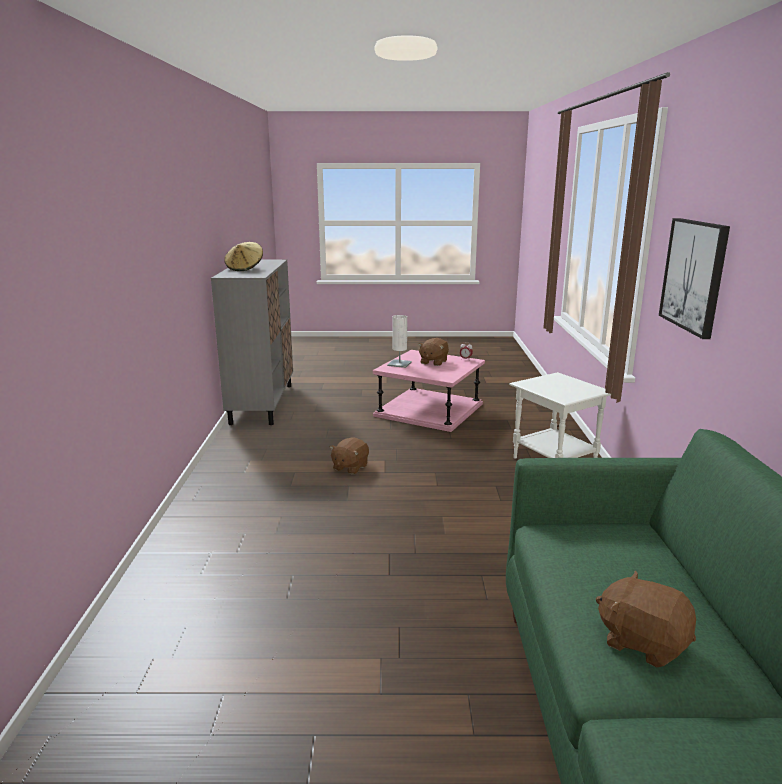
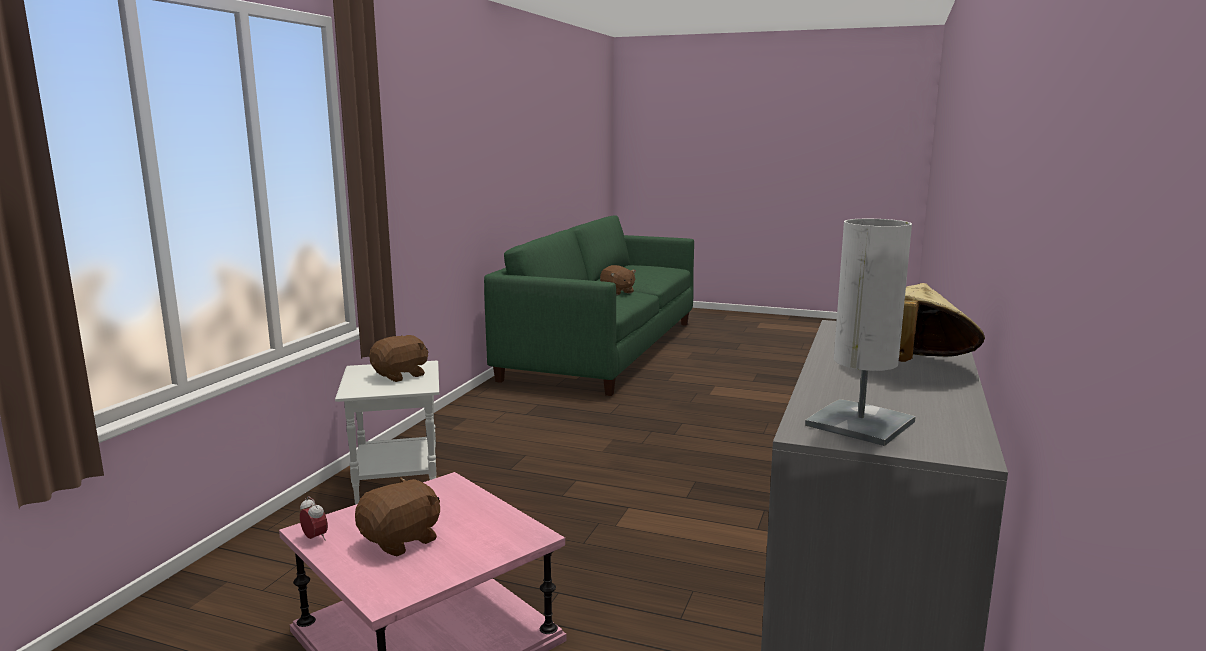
camera: 160 degrees left, 5 degrees down
brown plush toy [330,438,369,475] -> brown plush toy moved to [369,335,428,382]
white table lamp [387,315,412,368] -> white table lamp moved to [805,219,915,446]
picture [659,218,730,339] -> none

